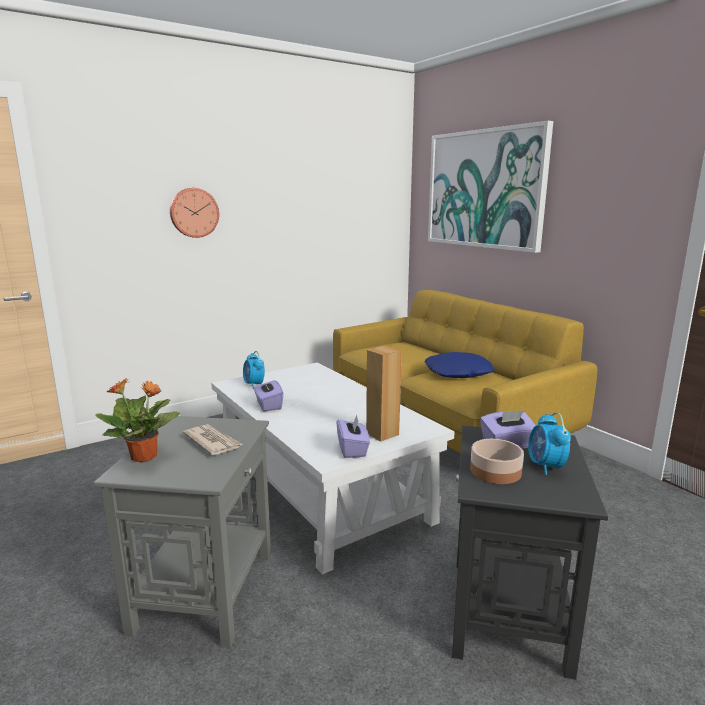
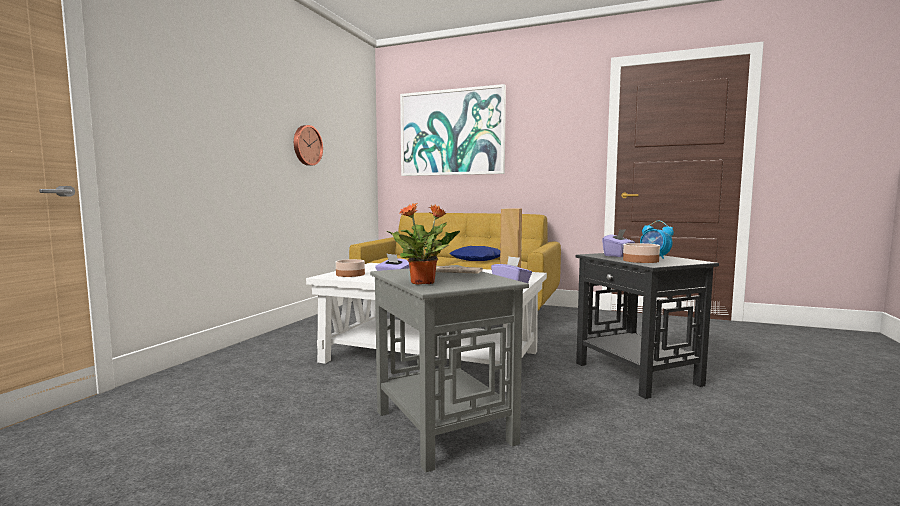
camera: 35 degrees left, 10 degrees down
wall clock [170,188,219,238] -> wall clock moved to [294,125,323,166]
alarm clock [243,351,265,389] -> bowl [336,259,365,277]

